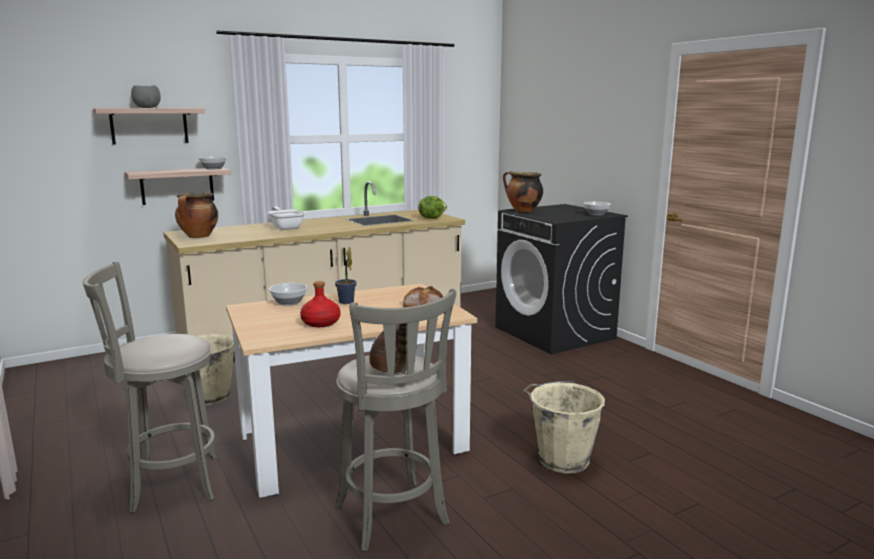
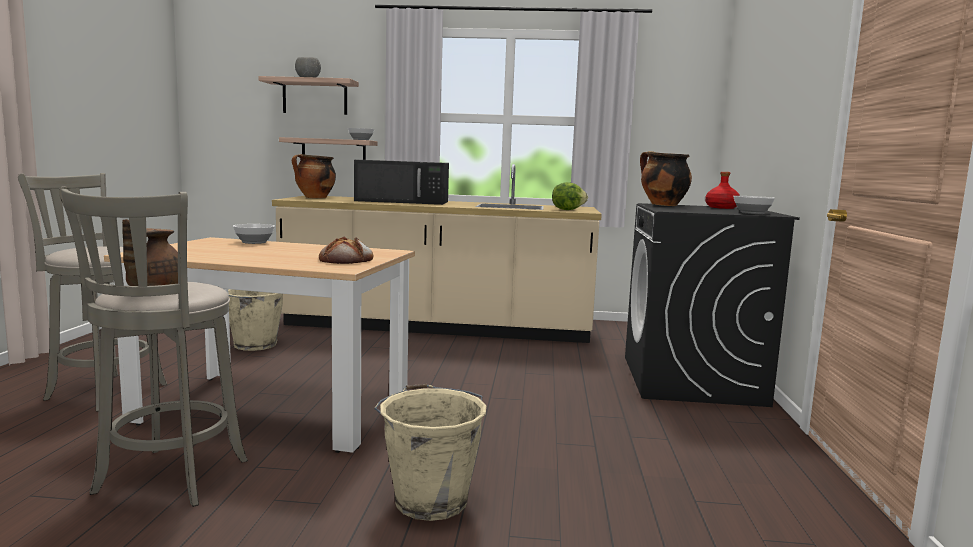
camera: 35 degrees right, 5 degrees down
frying pan [268,207,305,230] -> black microwave [354,160,449,205]
red bottle [300,281,340,327] -> red bottle moved to [705,172,740,209]
potted plant [335,247,357,304] -> none

